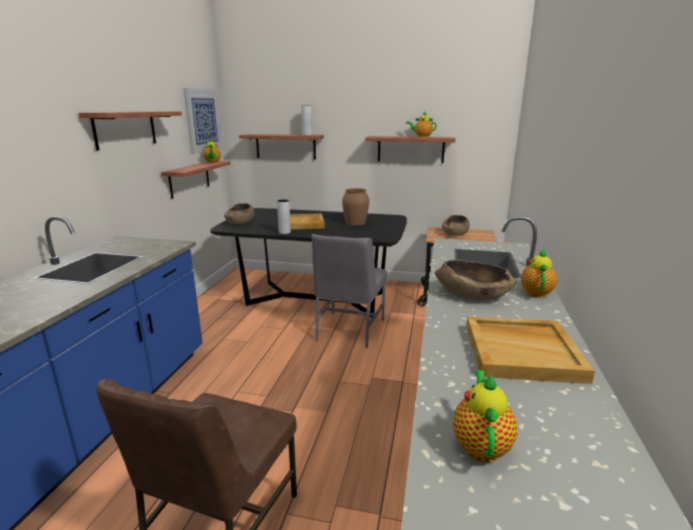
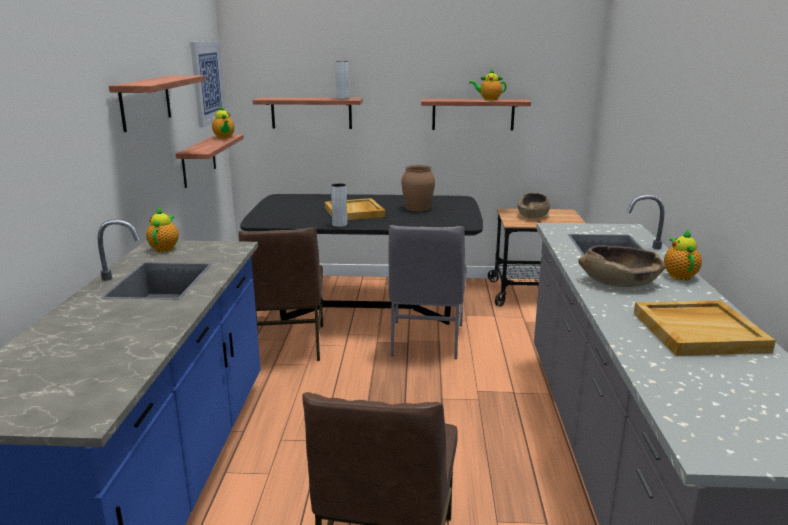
camera: 10 degrees left, 0 degrees up
brown bowl [224,203,254,224] -> none
teapot [453,370,517,462] -> teapot moved to [146,207,179,252]
none -> brown chair [238,227,323,361]

